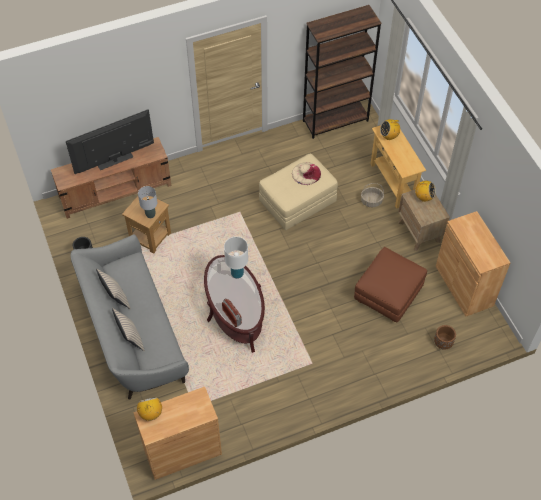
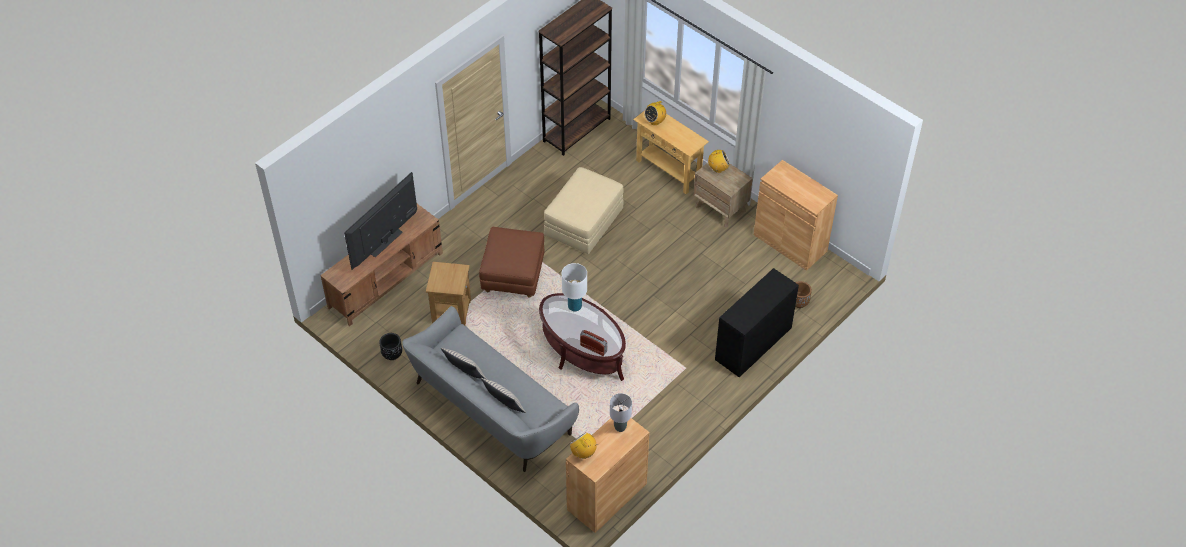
camera: 25 degrees left, 5 degrees down
grey table lamp [138,186,157,218] -> grey table lamp moved to [610,393,632,432]
beige hat [292,162,321,185] -> none
brown ottoman [354,247,427,323] -> brown ottoman moved to [479,227,544,298]
basket [361,183,384,207] -> none
none -> black desk [715,268,799,377]

